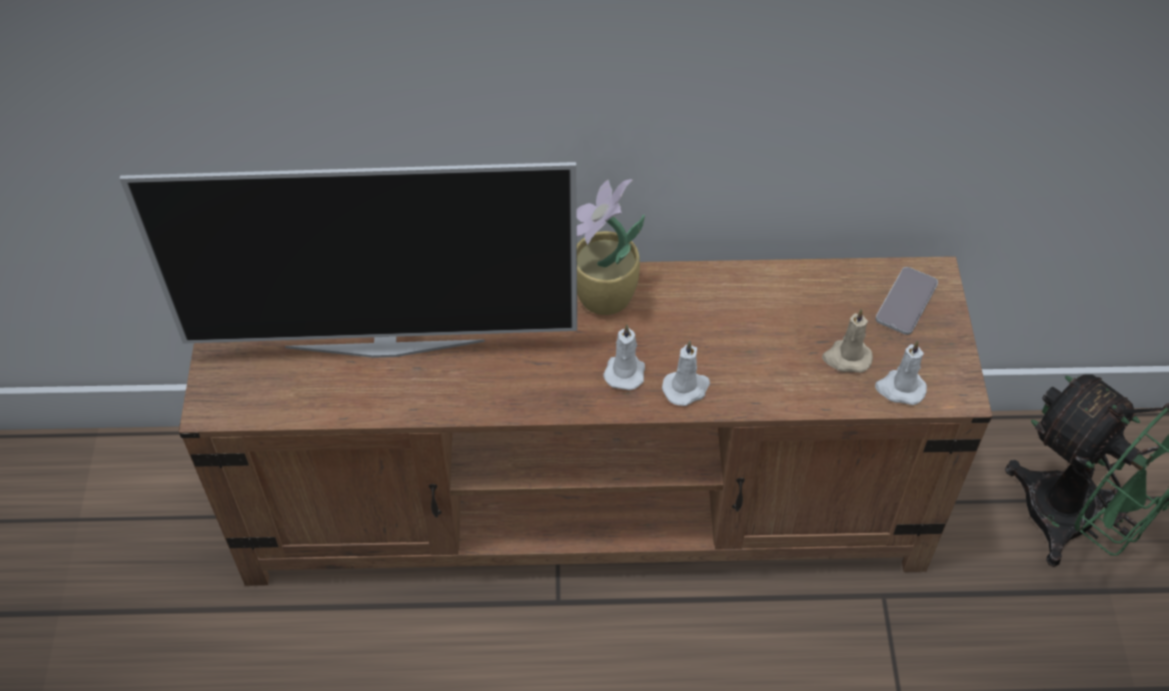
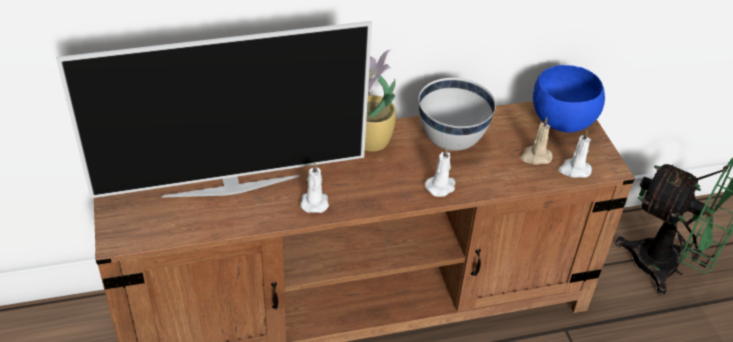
camera: 15 degrees left, 10 degrees down
white candle [603,324,645,390] -> white candle moved to [300,163,329,213]
phone [876,267,938,335] -> blue bowl [533,65,605,133]
none -> white bowl [419,78,496,151]

